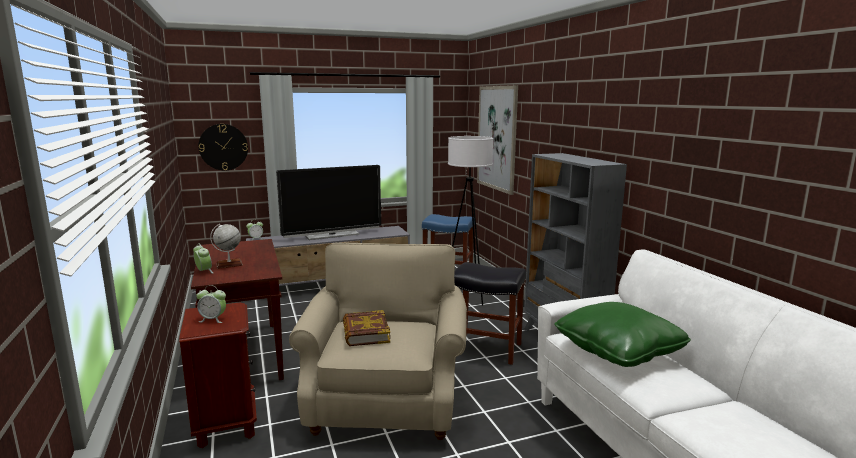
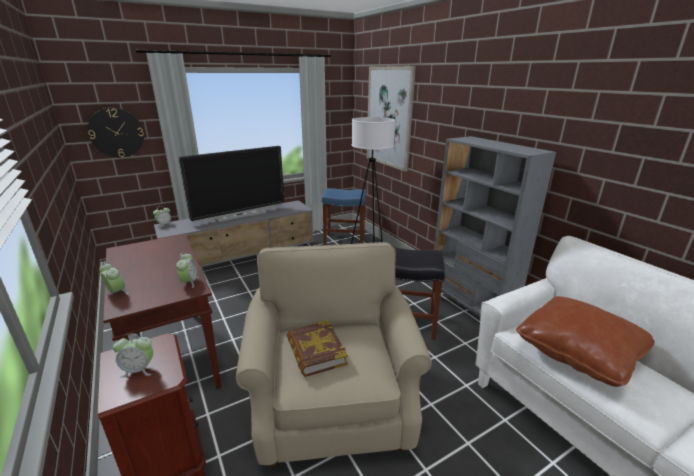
camera: 10 degrees left, 10 degrees up
globe [210,224,243,269] -> none
green pillow [554,302,691,367] -> brown pillow [516,296,655,387]
none -> alarm clock [176,253,199,288]

